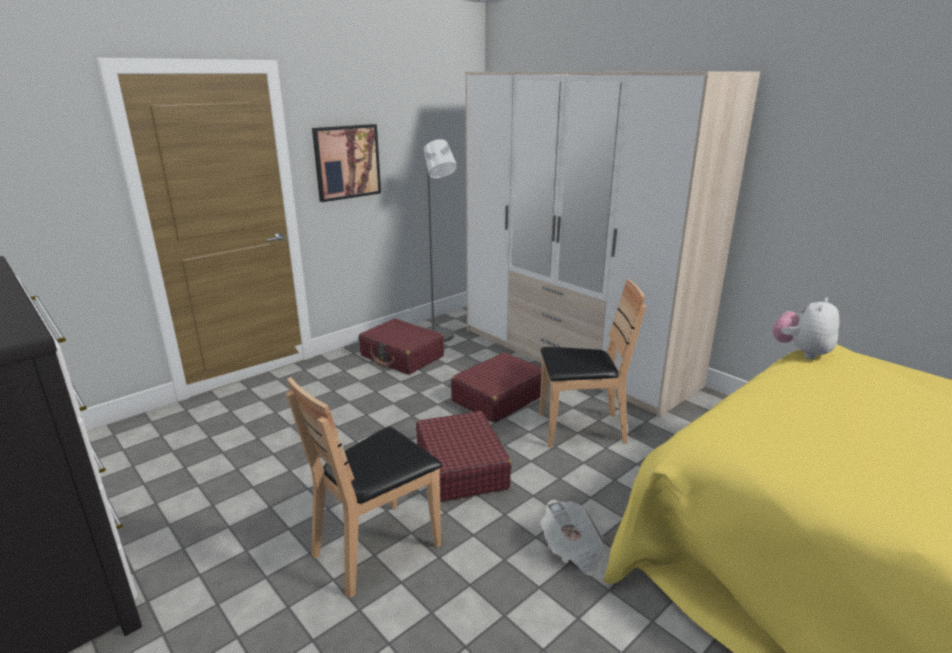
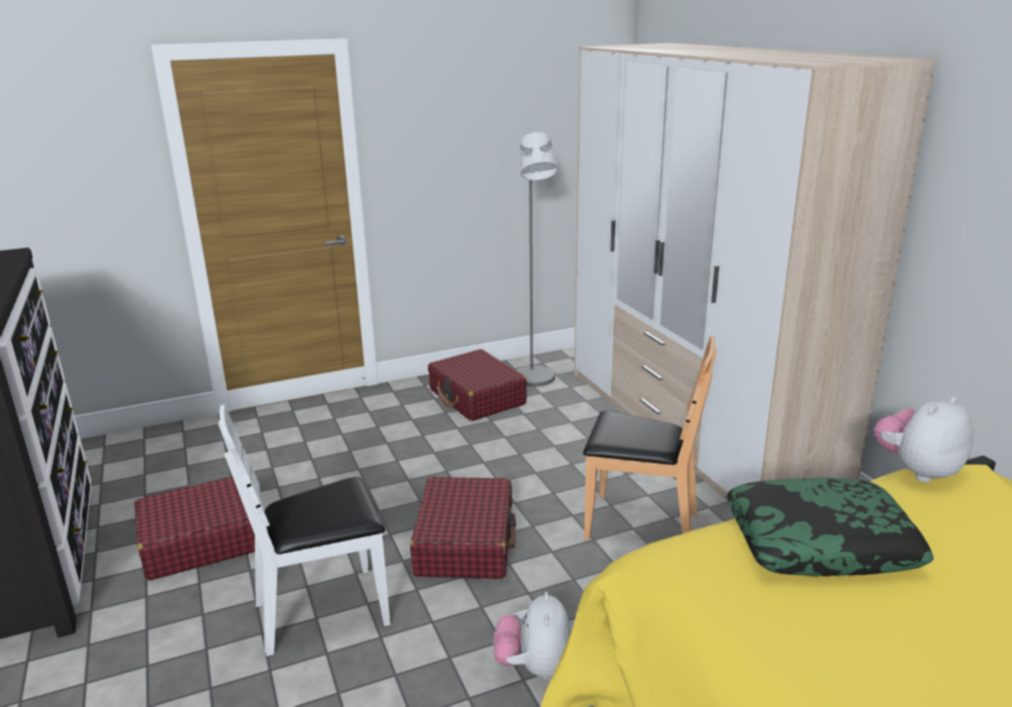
camera: 20 degrees right, 0 degrees up
brown chair [286,377,442,598] -> white chair [218,404,391,656]
picture [312,124,381,202] -> none
red suitcase [451,352,542,423] -> red suitcase moved to [134,476,255,581]
newspaper [541,500,608,576] -> plush toy [494,592,571,679]
none -> pillow [727,478,934,576]

